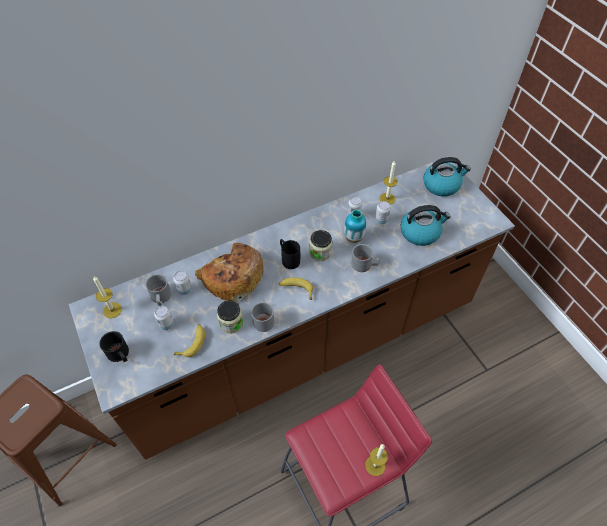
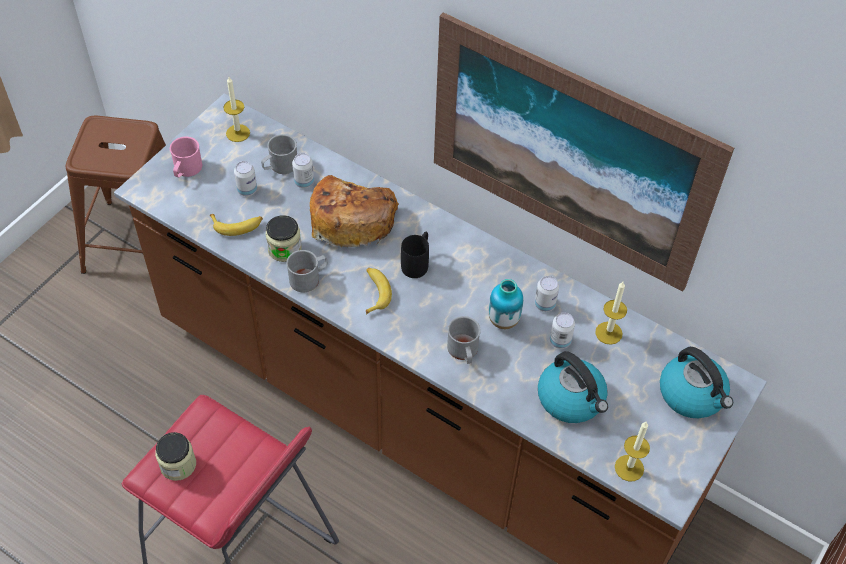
camera: 60 degrees right, 0 degrees up
black mug [99,331,129,362] -> pink mug [170,137,202,177]
jar [309,230,332,261] -> jar moved to [155,432,196,481]
candle [365,444,388,476] -> candle moved to [615,422,650,481]
none -> picture [434,12,734,292]

